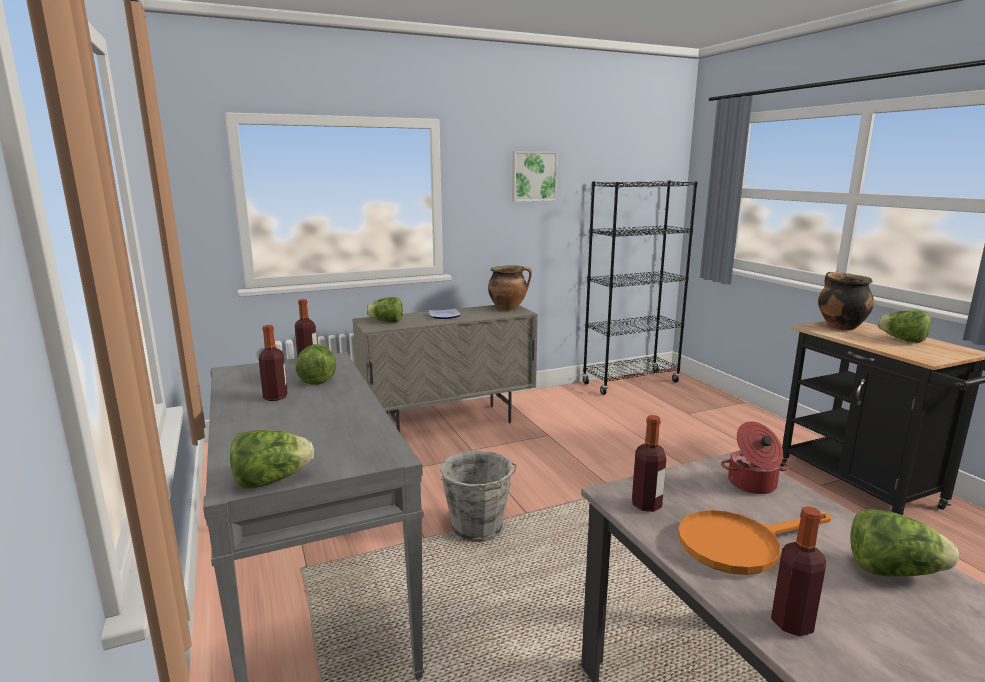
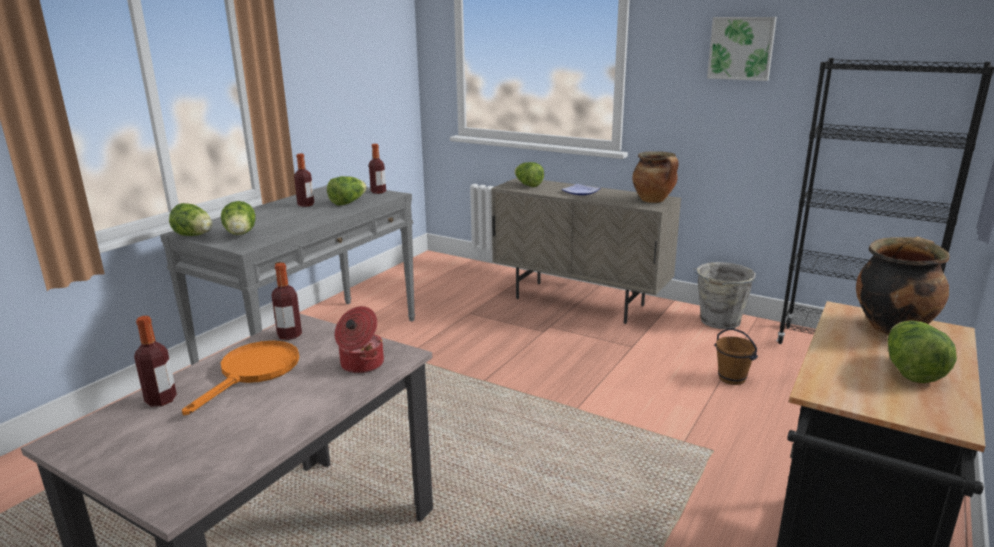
camera: 55 degrees right, 5 degrees up
grey bucket [440,450,517,542] -> grey bucket moved to [693,262,756,329]
orange frying pan [678,510,831,575] -> orange frying pan turned 75 degrees clockwise [182,341,299,415]
lettuce [850,509,959,576] -> lettuce moved to [221,201,255,235]
none -> brown bucket [714,328,758,385]

